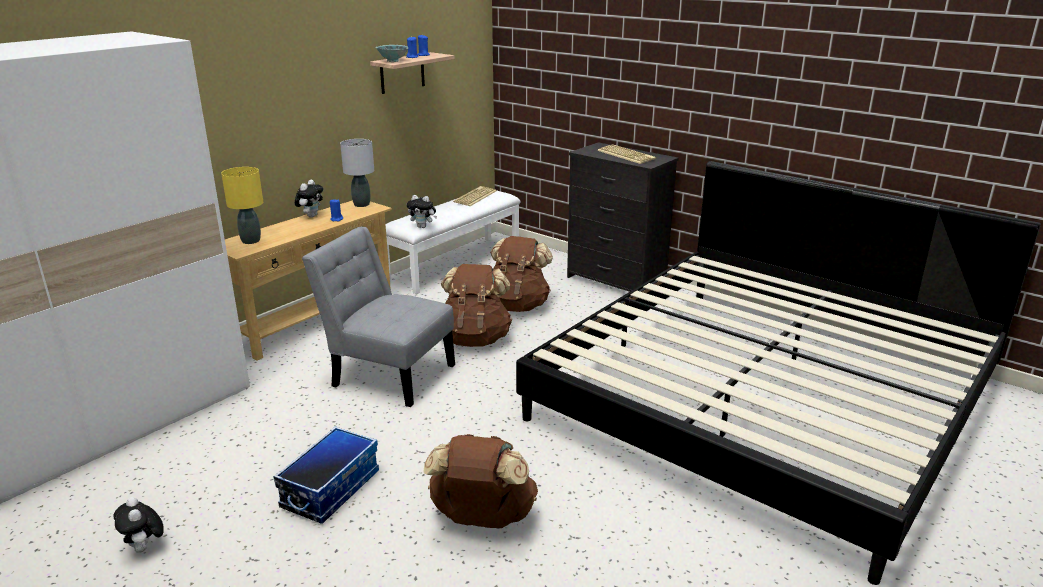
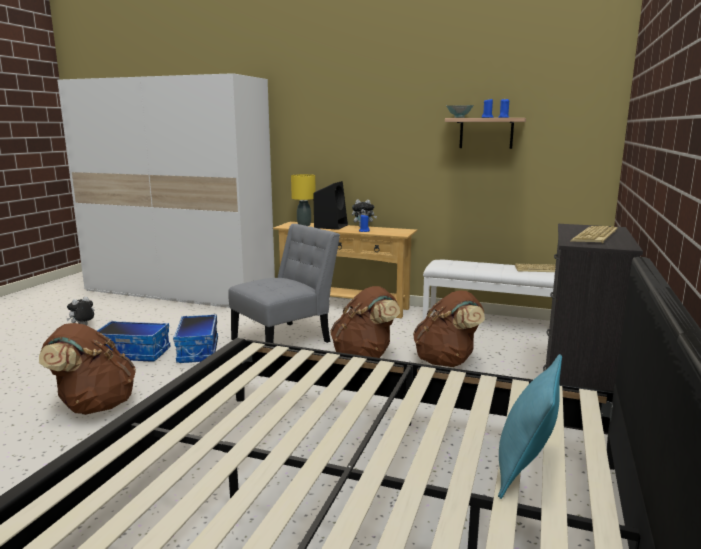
camera: 70 degrees right, 10 degrees down
grey chair [302,227,455,407] -> grey chair turned 45 degrees clockwise [228,224,340,343]
grey table lamp [340,139,374,207] -> none
plush toy [407,195,437,228] -> none
none -> storage box [173,314,218,363]
none -> black speaker [314,181,348,230]
none -> turquoise pillow [498,354,562,499]

